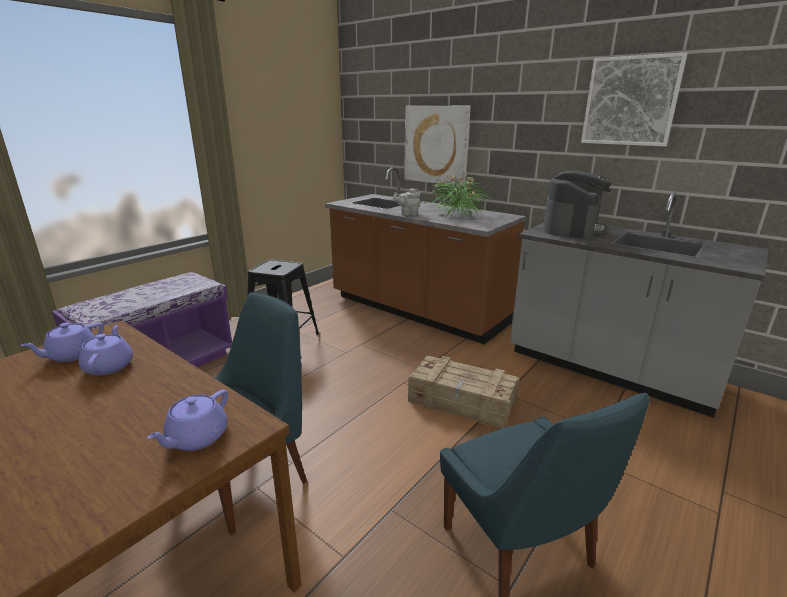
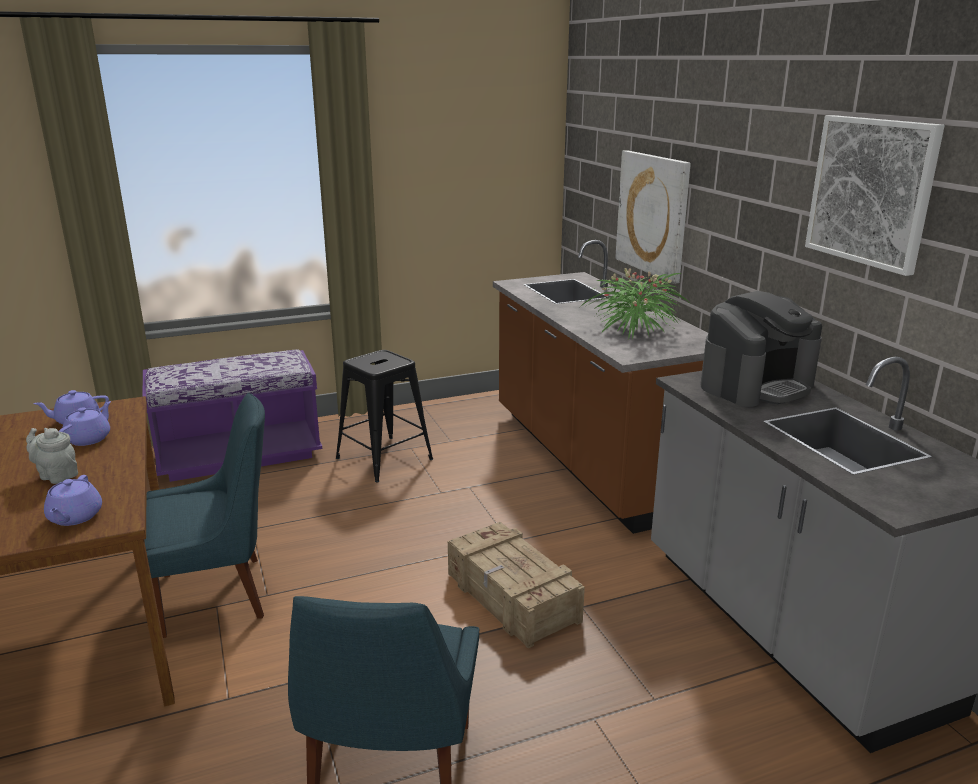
camera: 30 degrees right, 0 degrees up
purple teapot [147,390,228,451] -> purple teapot turned 60 degrees counterclockwise [44,475,102,526]
grey teapot [393,188,421,216] -> grey teapot moved to [26,428,78,484]

